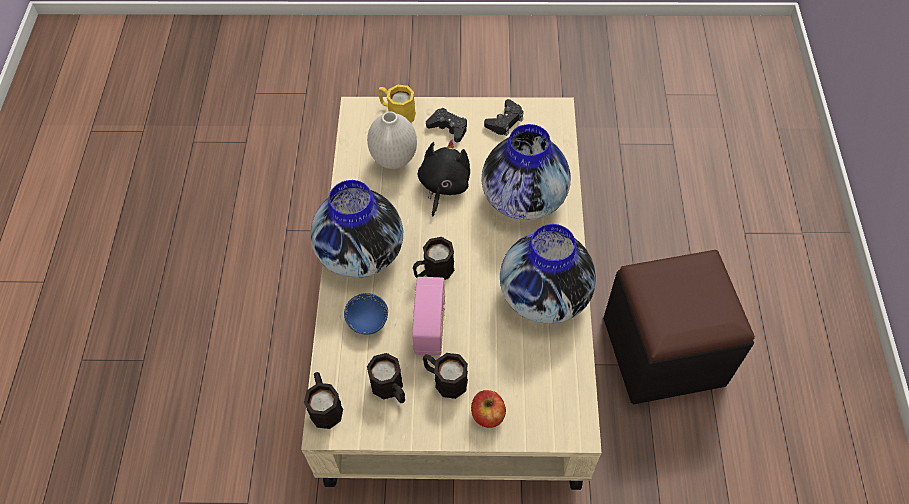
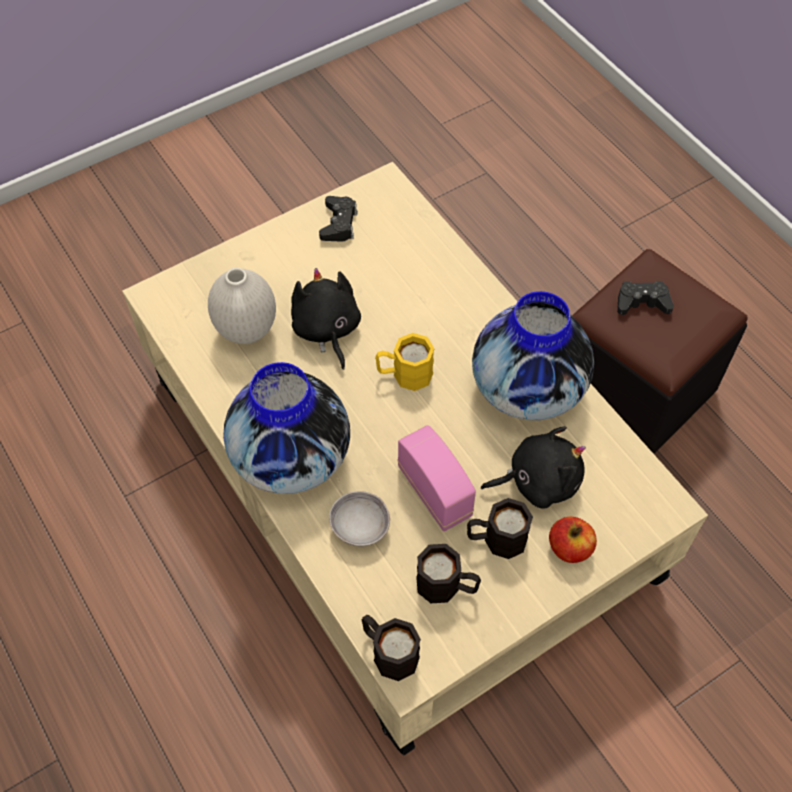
camera: 35 degrees left, 0 degrees up
blue bowl [344,293,388,335] -> grey bowl [329,491,390,546]
yellow mug [378,85,416,123] -> yellow mug moved to [375,333,435,391]
black mug [413,237,455,280] -> none
black game controller [426,108,467,142] -> black game controller moved to [617,281,674,315]
vase [481,124,571,220] -> none
none -> black plush toy [481,426,586,508]

